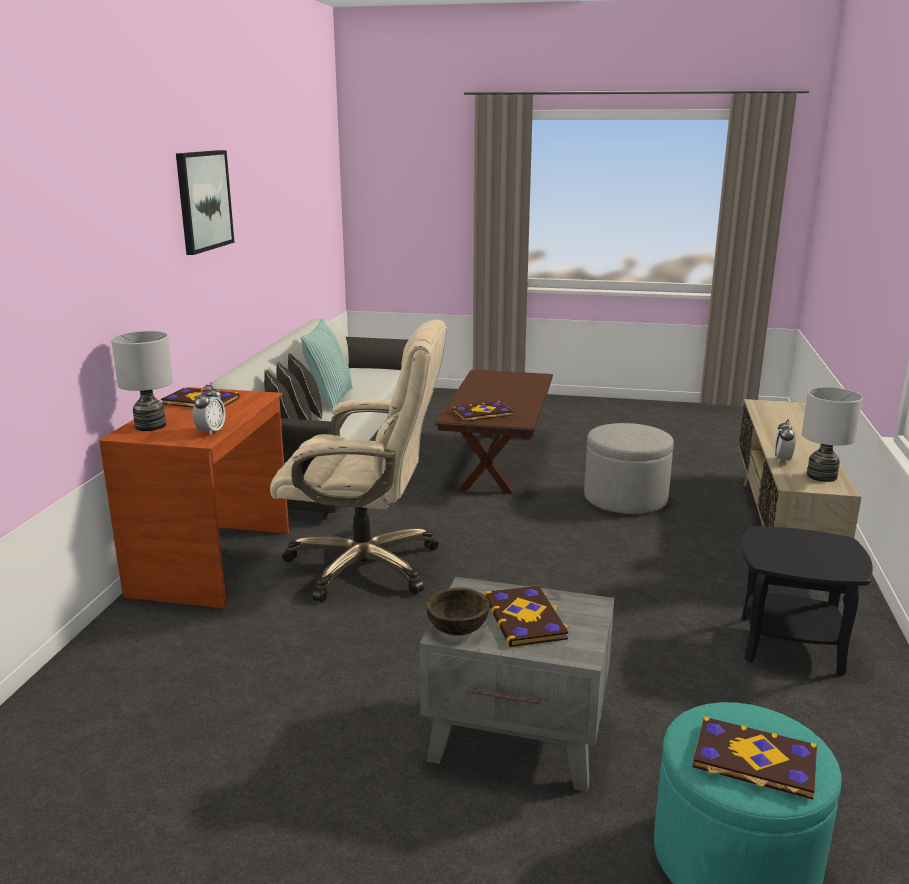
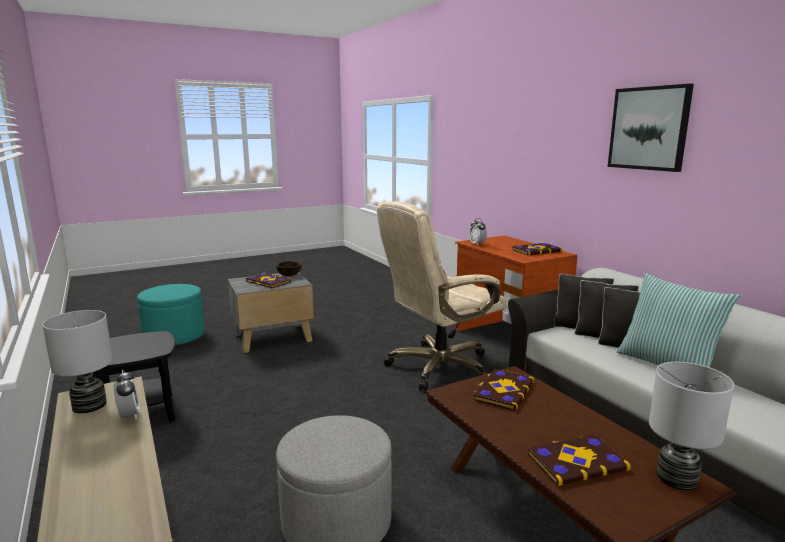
camera: 140 degrees right, 5 degrees down
grey table lamp [111,331,173,431] -> grey table lamp moved to [649,362,734,490]
book [693,716,817,800] -> book moved to [528,435,631,486]

